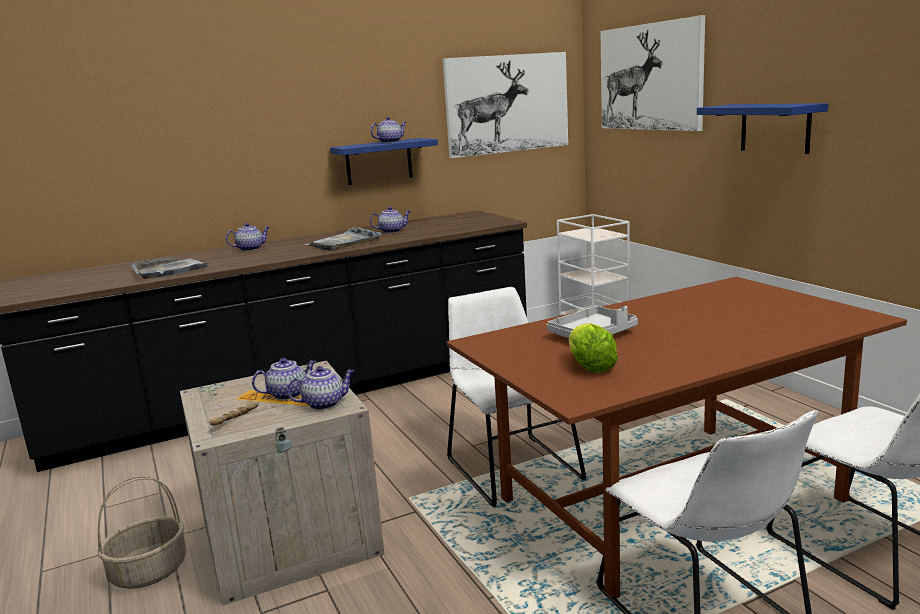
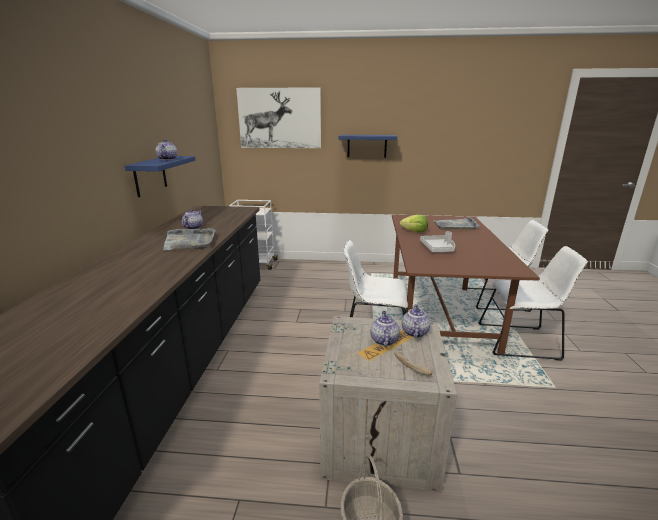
camera: 60 degrees left, 5 degrees up
grey tray [131,257,210,279] -> grey tray moved to [434,217,480,230]
teapot [226,223,269,251] -> none
picture [442,52,568,158] -> none
lettuce [569,324,618,373] -> lettuce moved to [400,215,428,232]

